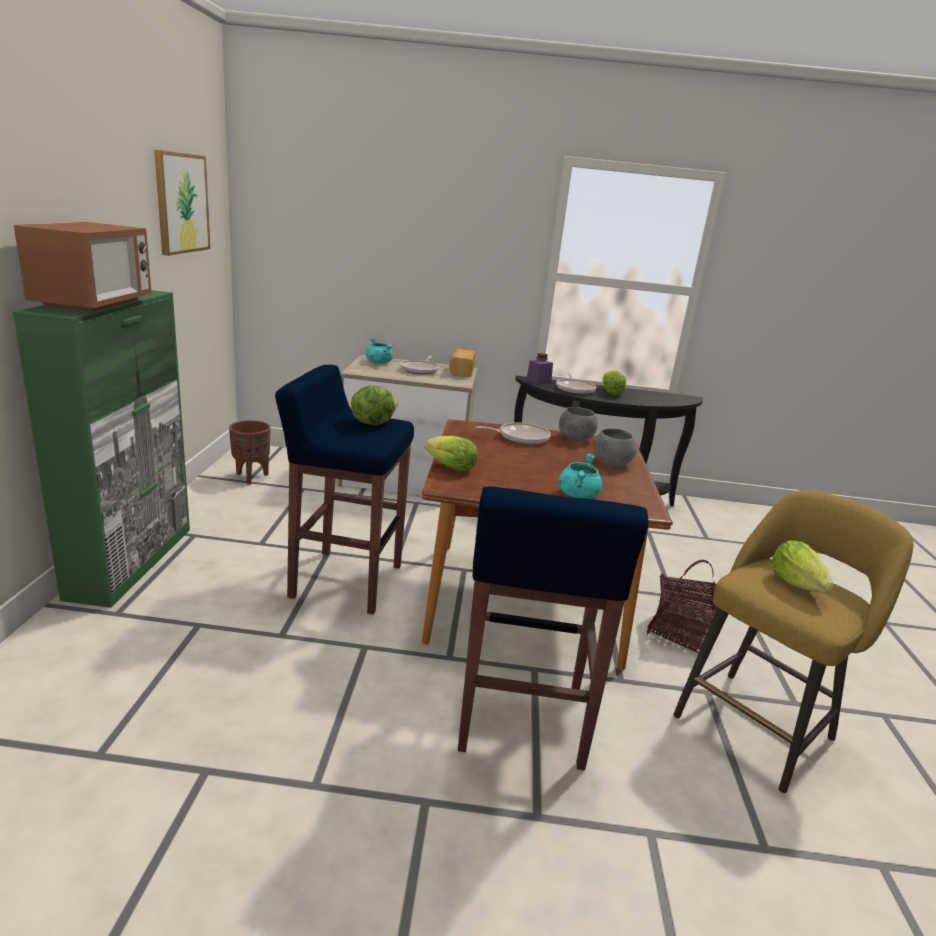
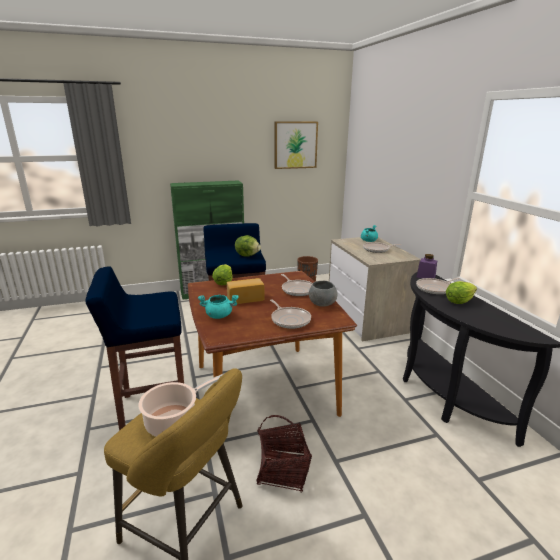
camera: 70 degrees right, 0 degrees up
microwave [14,222,152,313] -> none
bread [449,349,475,377] -> bread moved to [227,278,265,304]
grey bowl [594,429,637,466] -> frying pan [270,299,311,329]
lettuce [771,540,834,592] -> cooking pot [138,374,223,437]

